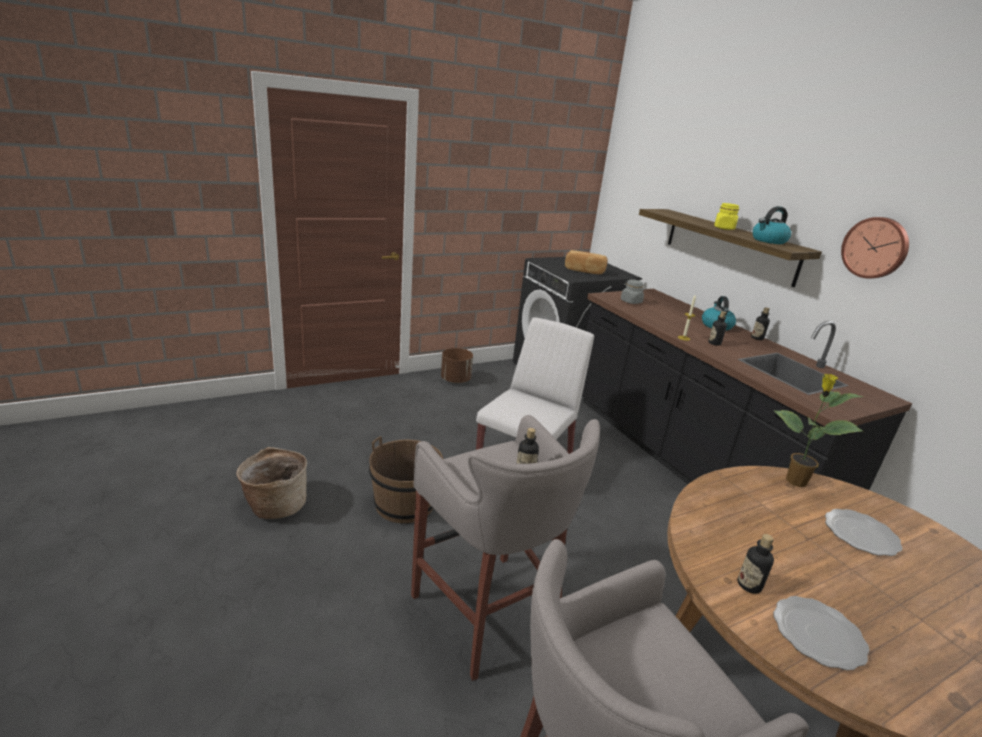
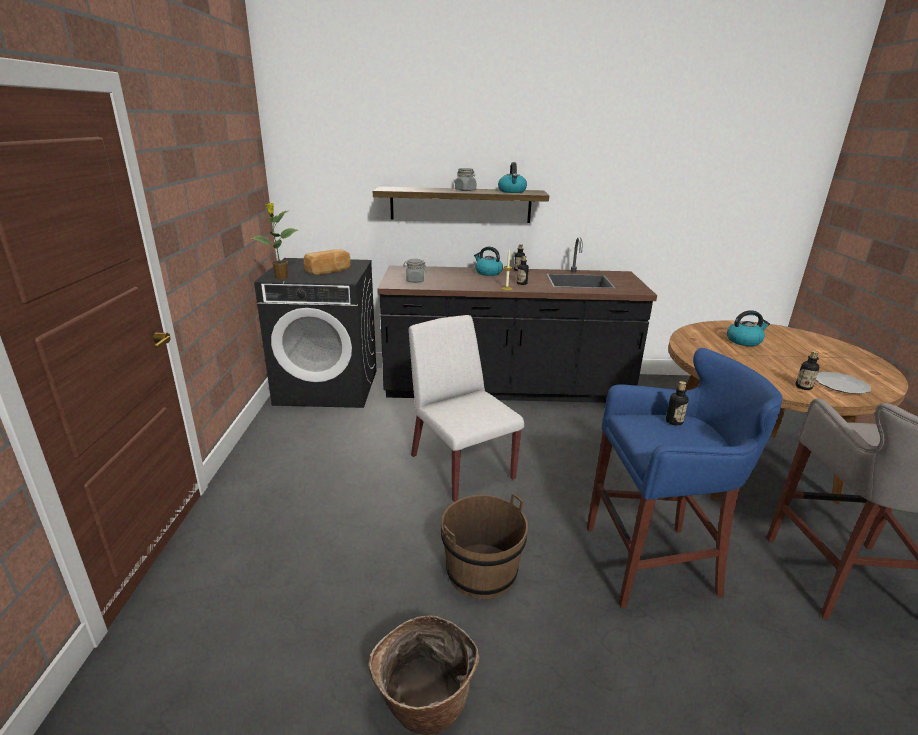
camera: 60 degrees left, 0 degrees up
grey stool [411,415,600,681] -> blue stool [587,348,782,608]
brown planter [441,348,473,383] -> none
yellow jar [715,203,739,230] -> grey jar [455,168,476,191]
potted plant [773,374,864,487] -> potted plant moved to [250,203,298,279]
plate [825,509,903,556] -> kettle [727,310,770,346]
wall clock [841,217,909,279] -> none

